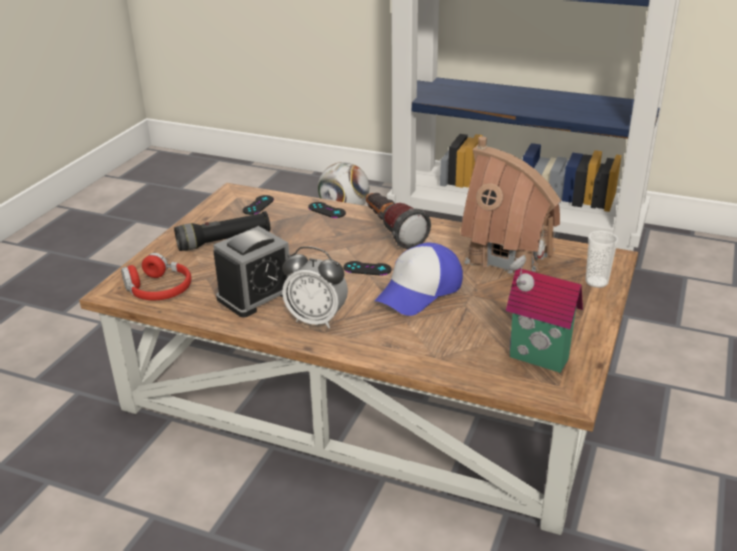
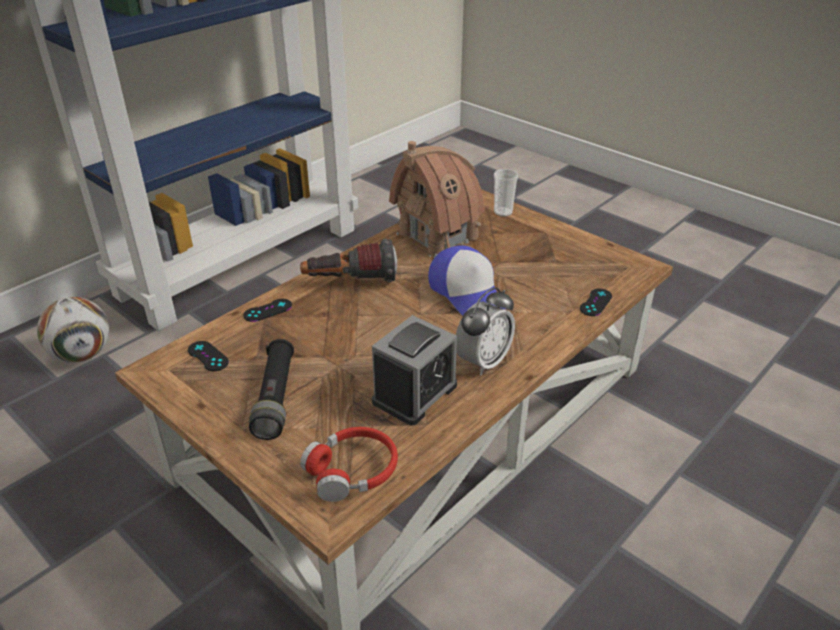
camera: 70 degrees left, 5 degrees up
alarm clock [213,226,291,318] -> alarm clock turned 60 degrees clockwise [372,315,457,426]
black game controller [344,261,392,276] -> black game controller moved to [580,288,612,316]
toy house [506,253,583,373] -> none

